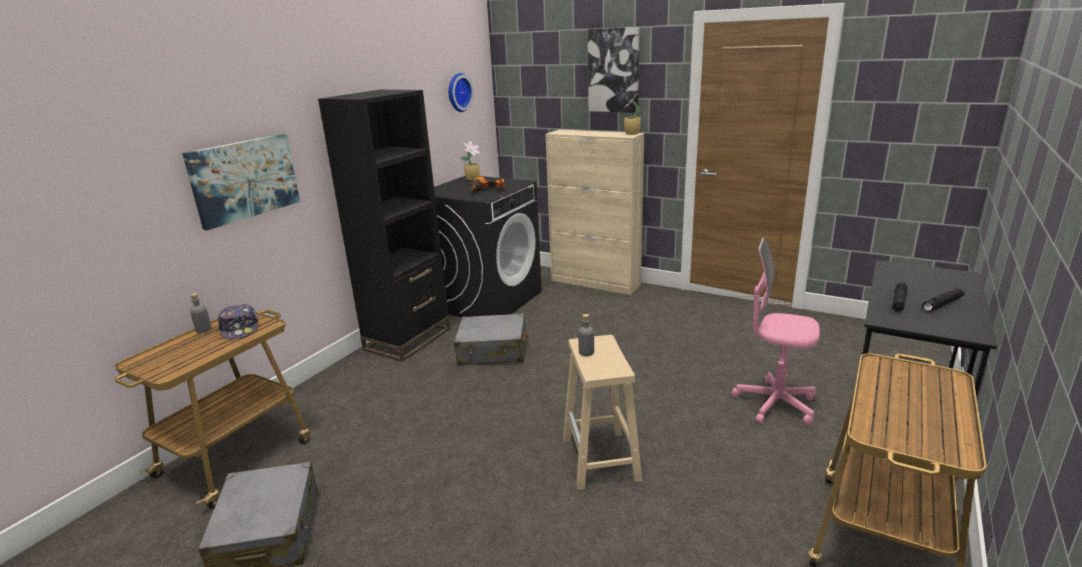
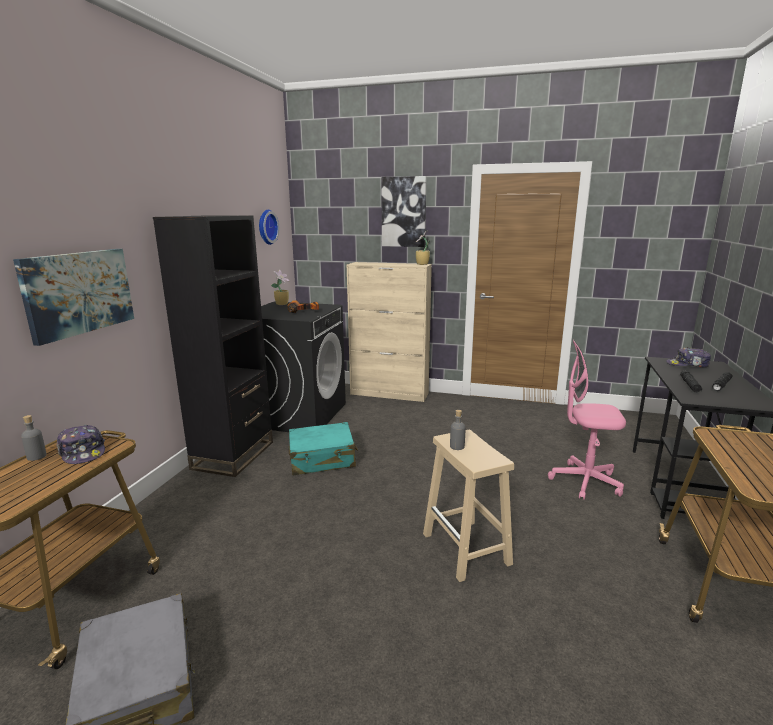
camera: 15 degrees left, 5 degrees down
grey suitcase [454,313,529,365] -> turquoise suitcase [289,422,358,475]
none -> cap [666,347,711,367]

